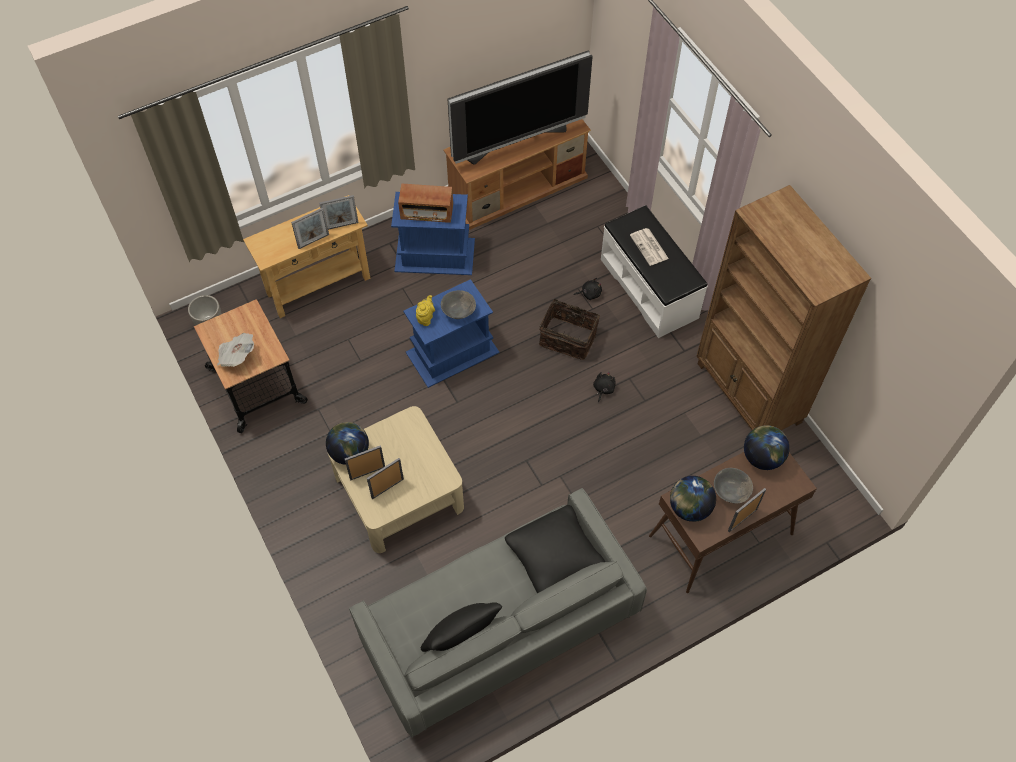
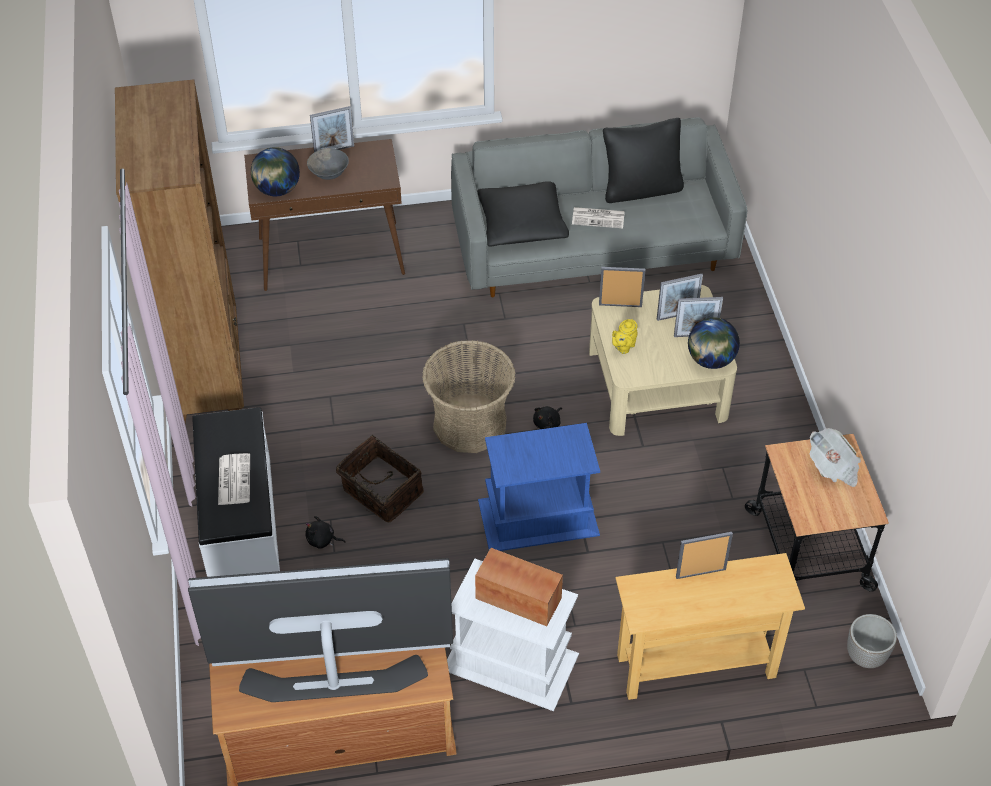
camera: 160 degrees left, 10 degrees down
picture frame [319,195,359,230] -> picture frame moved to [599,267,646,307]
blue side table [391,192,475,275] -> white side table [447,559,579,711]
yellow teapot [416,295,435,326] -> yellow teapot moved to [612,319,638,354]
grey bowl [441,290,476,319] -> none
black plush toy [593,372,616,403] -> black plush toy moved to [533,406,562,429]
globe [670,476,716,522] -> none
none -> basket [422,340,515,453]
none -> newspaper [572,207,625,228]

